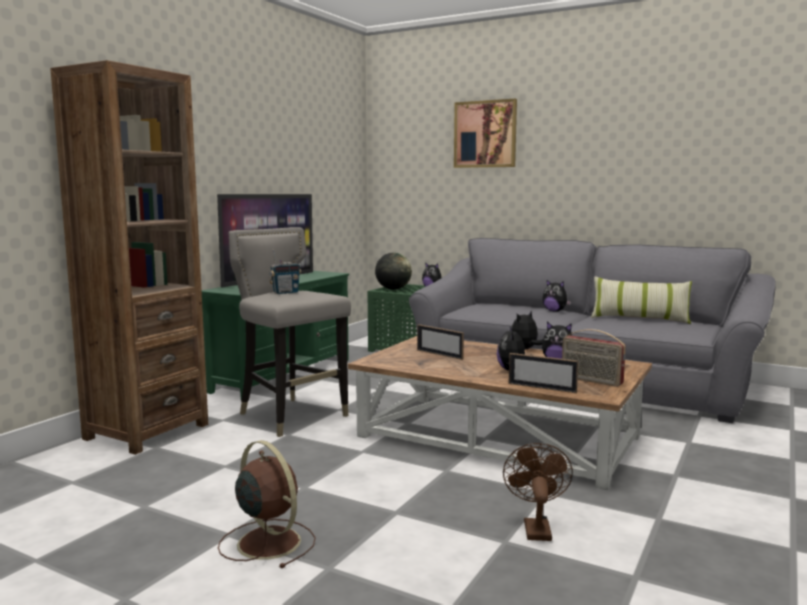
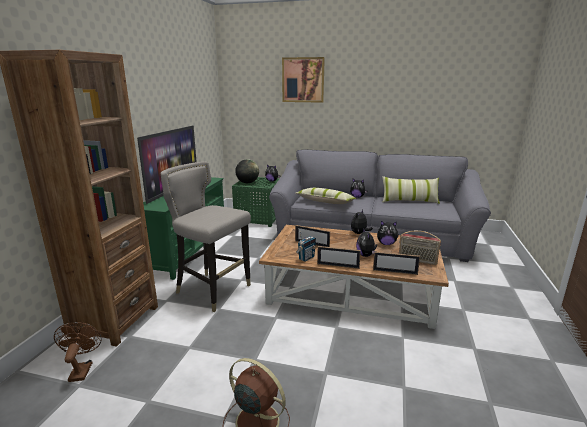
camera: 15 degrees left, 10 degrees up
radio [269,250,301,294] -> radio moved to [296,231,316,262]
brown fan [503,443,573,541] -> brown fan moved to [54,322,102,382]
none -> pillow [296,188,356,204]
none -> picture frame [317,246,361,269]

